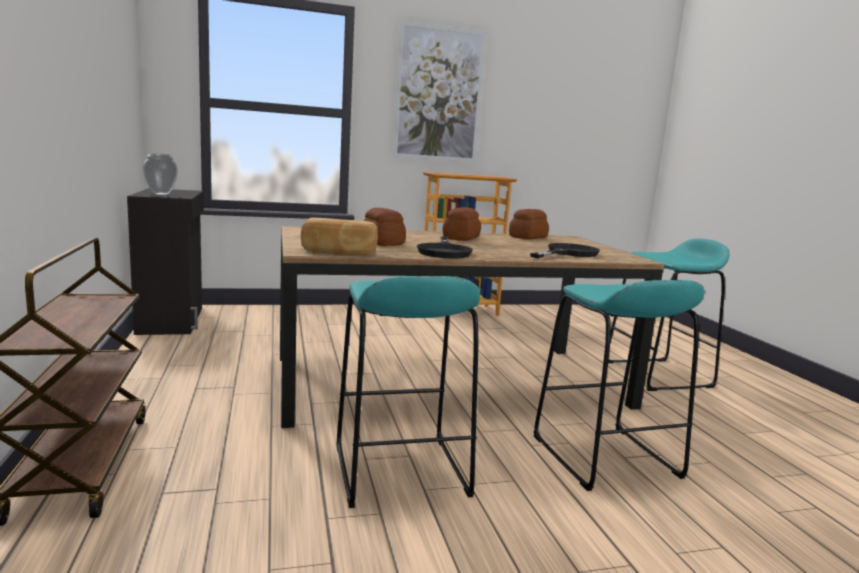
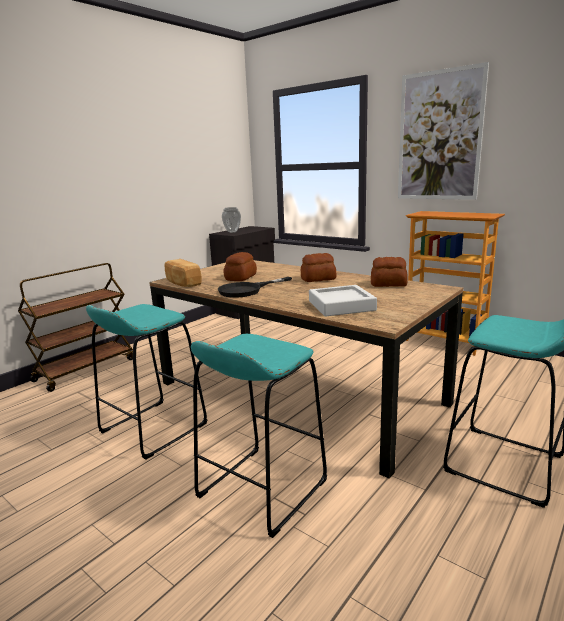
camera: 55 degrees right, 5 degrees up
black frying pan [530,243,600,258] -> grey tray [309,285,377,317]

